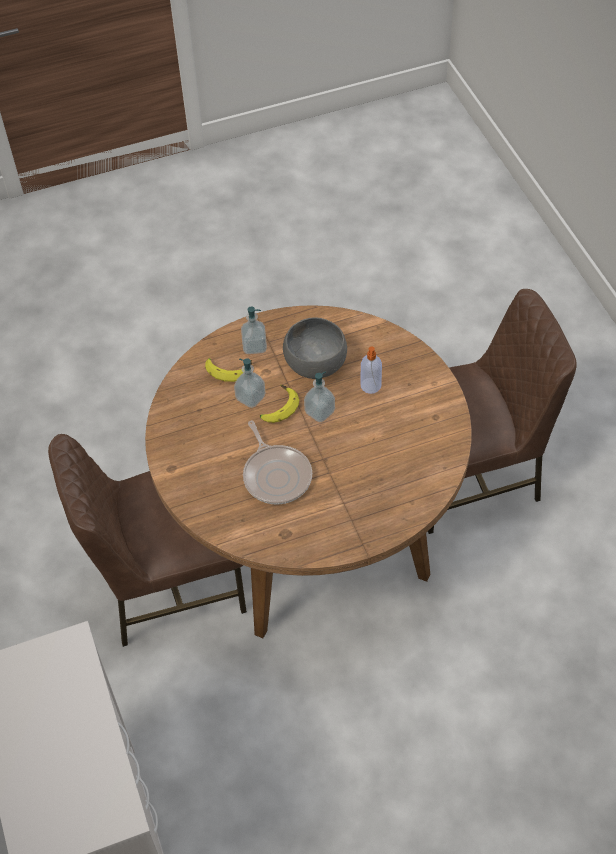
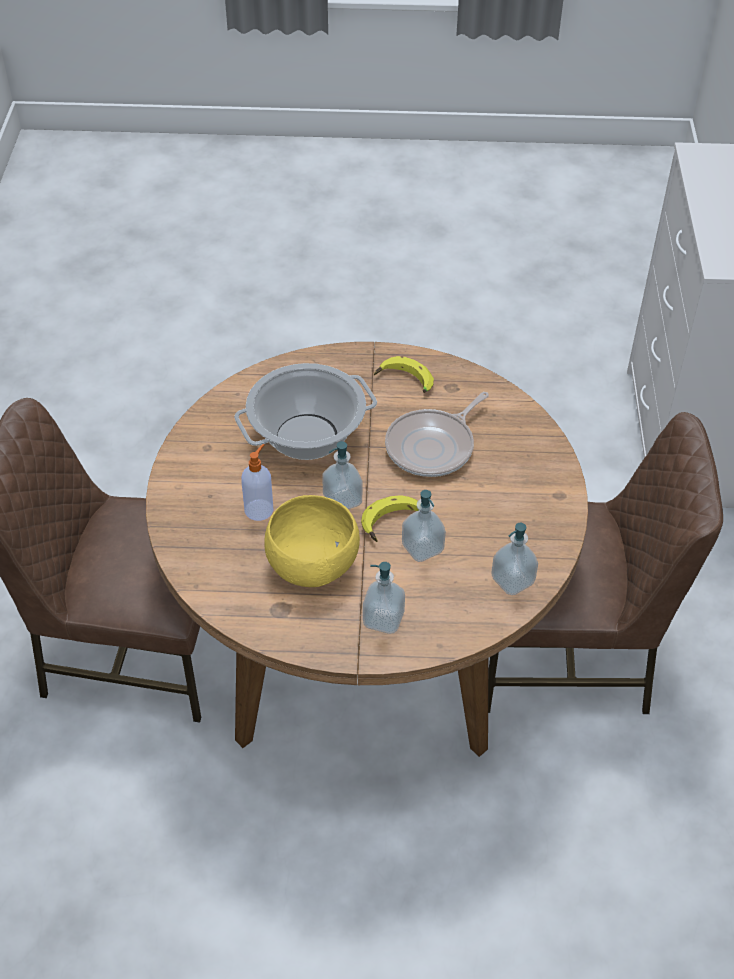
camera: 160 degrees left, 5 degrees down
banana [205,358,252,382] -> banana moved to [374,356,434,393]
frying pan [243,421,312,505] -> frying pan turned 135 degrees counterclockwise [385,392,489,477]
grey bowl [283,317,347,379] -> yellow bowl [264,495,360,587]
none -> cooking pot [234,363,377,460]
none -> soap dispenser [491,523,538,595]

